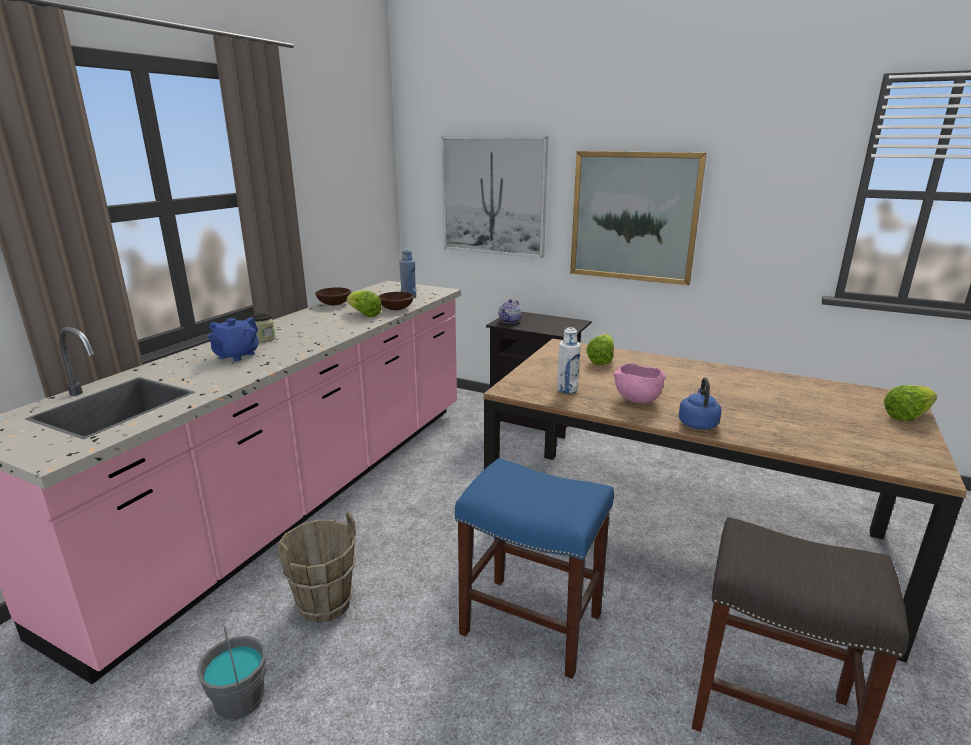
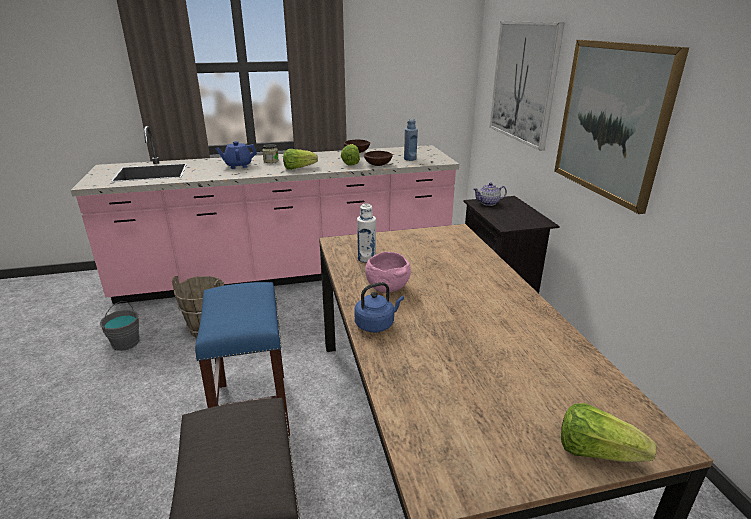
camera: 50 degrees right, 5 degrees up
lettuce [586,334,614,365] -> lettuce moved to [283,149,318,170]

